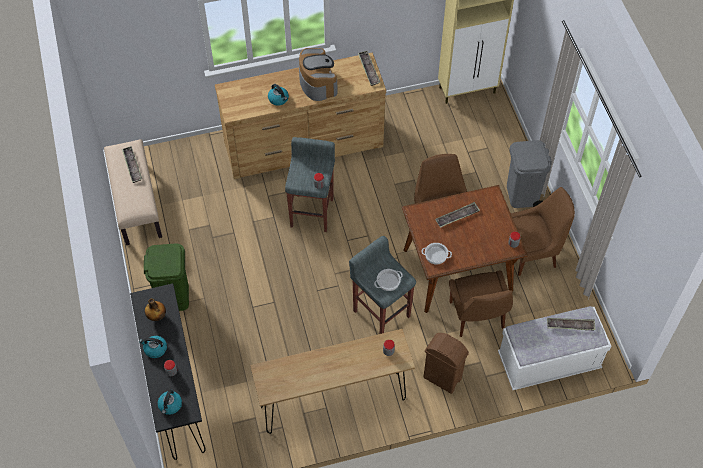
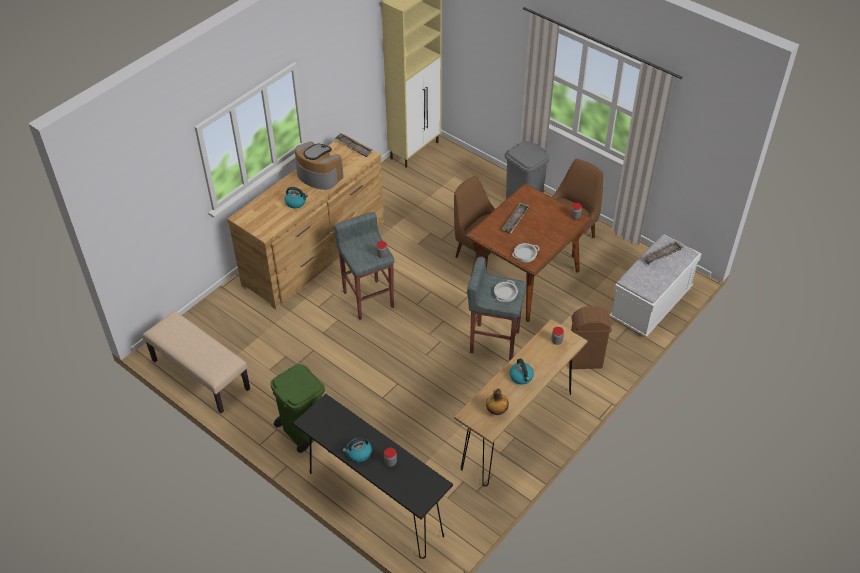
camera: 35 degrees left, 10 degrees down
tray [122,146,142,183] -> none
bottle [145,298,166,321] -> bottle moved to [486,388,509,415]
kettle [158,389,182,415] -> kettle moved to [510,359,534,385]
brown chair [449,271,513,337] -> none

